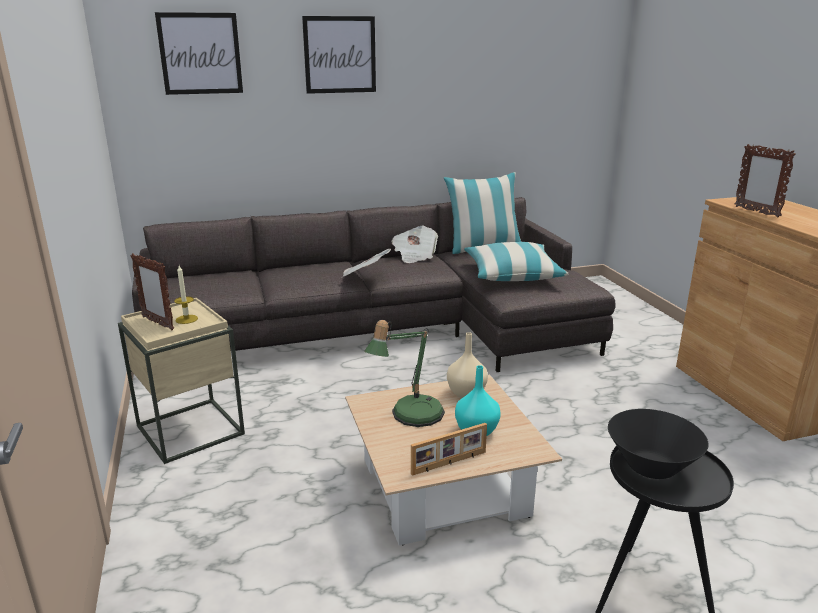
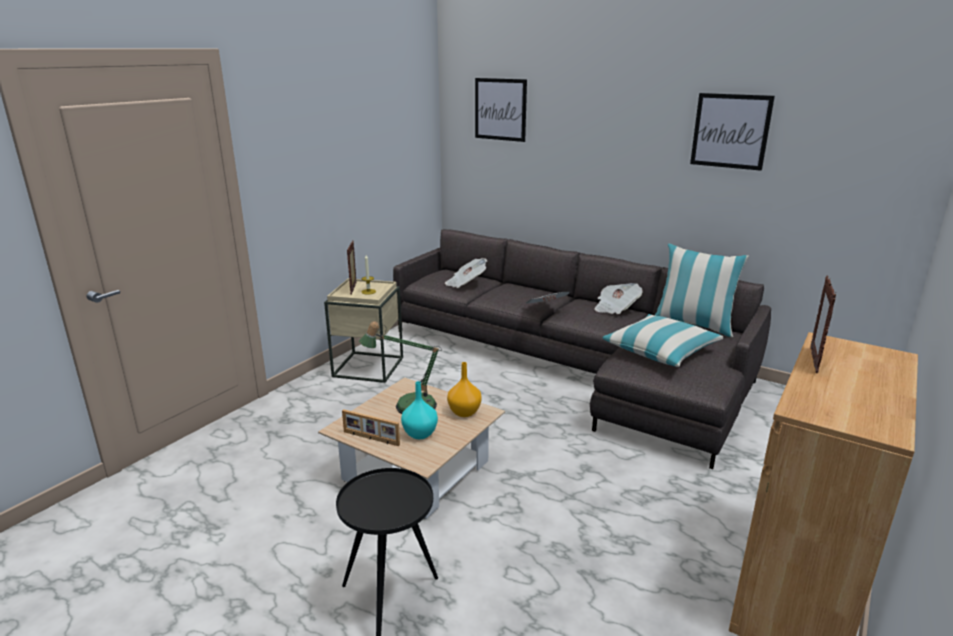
camera: 50 degrees right, 0 degrees up
picture [302,16,376,94] -> picture moved to [690,93,775,171]
beige vase [447,332,488,398] -> orange vase [447,362,482,417]
black bowl [608,409,709,479] -> none
none -> newspaper [445,258,487,288]

